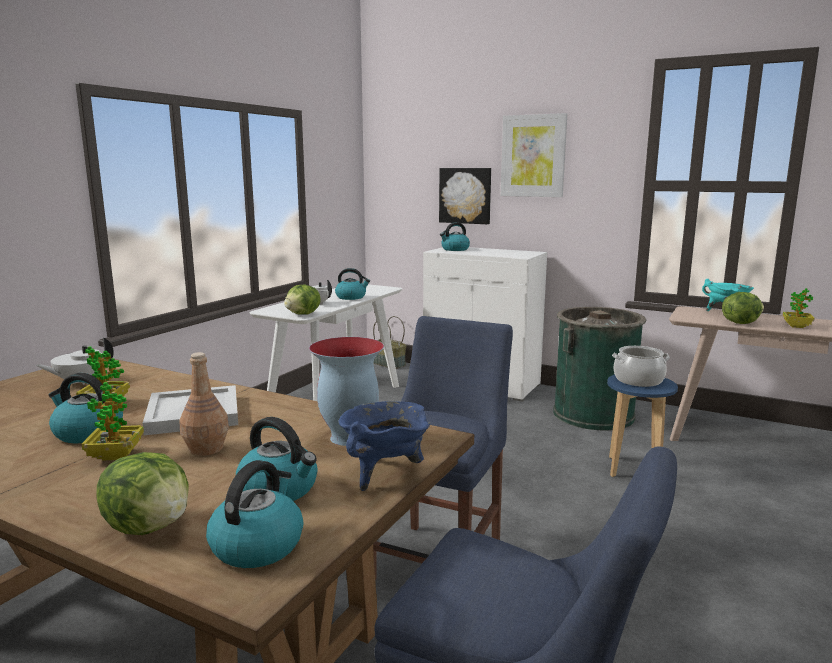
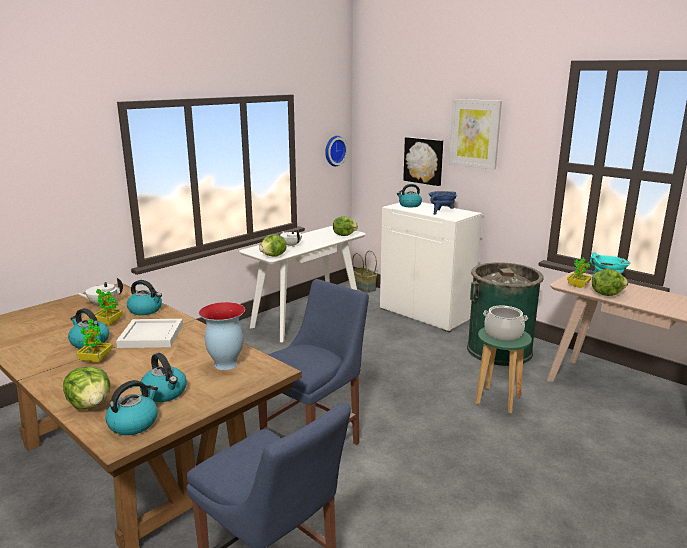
camera: 15 degrees right, 5 degrees up
brown bottle [180,352,229,456] -> none
kettle [335,268,370,300] -> kettle moved to [127,280,162,315]
blue cooking pot [339,401,430,491] -> blue cooking pot moved to [429,191,457,215]
blue stool [607,374,678,477] -> green stool [475,327,532,413]
potted plant [783,288,814,328] -> potted plant moved to [567,258,591,288]
none -> wall clock [325,136,348,166]
none -> lettuce [333,216,358,236]

